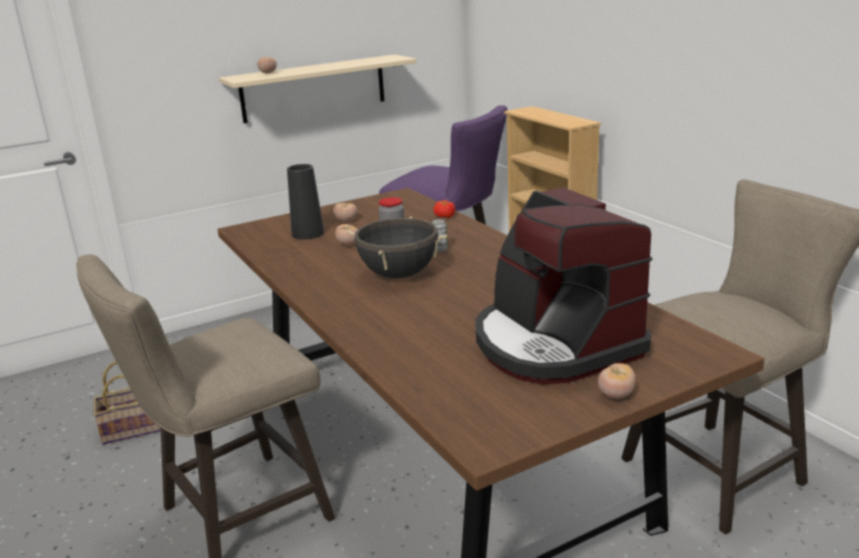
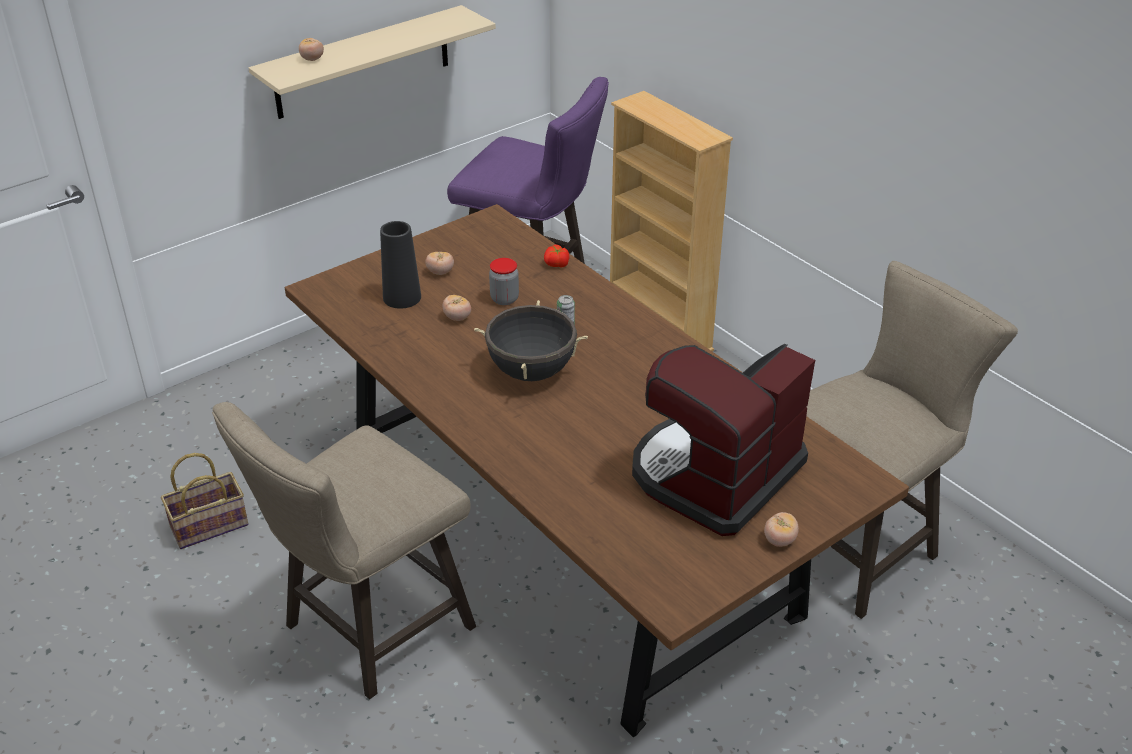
camera: 10 degrees left, 15 degrees up
coffee machine [475,187,652,384] -> coffee machine turned 75 degrees clockwise [632,344,815,536]

